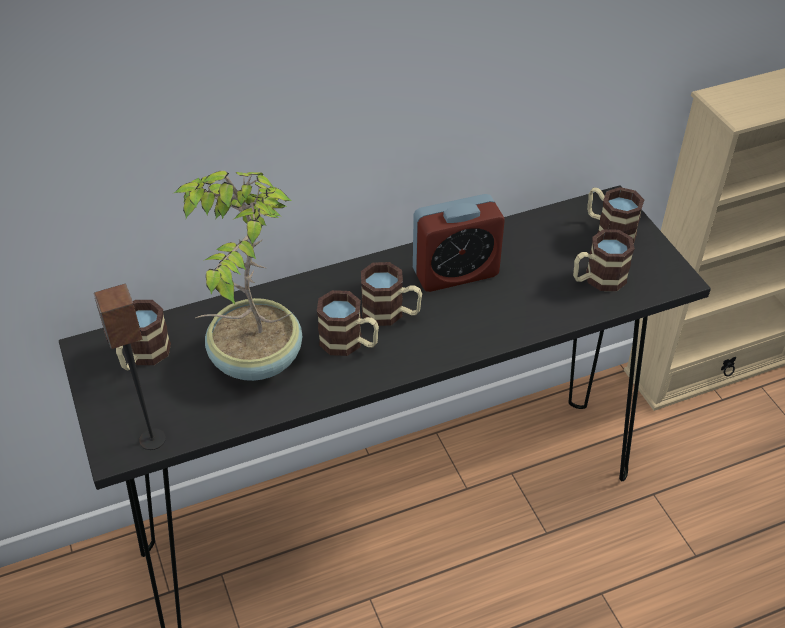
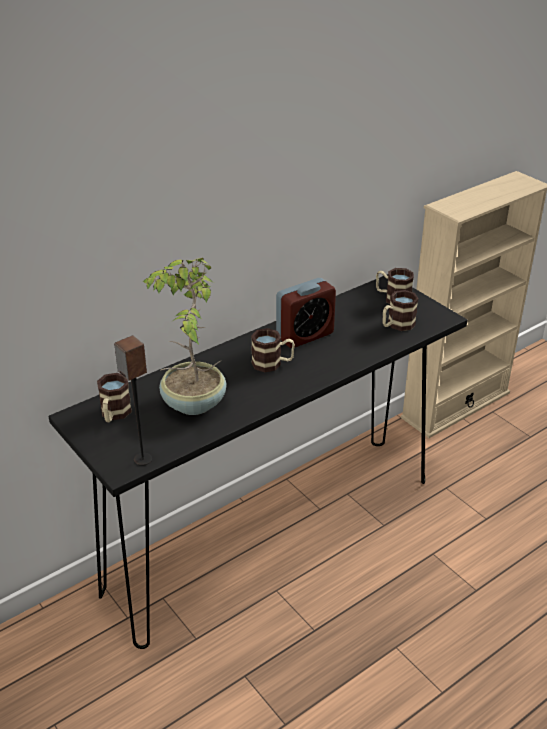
camera: 15 degrees left, 10 degrees down
mug [317,290,379,356] -> none

